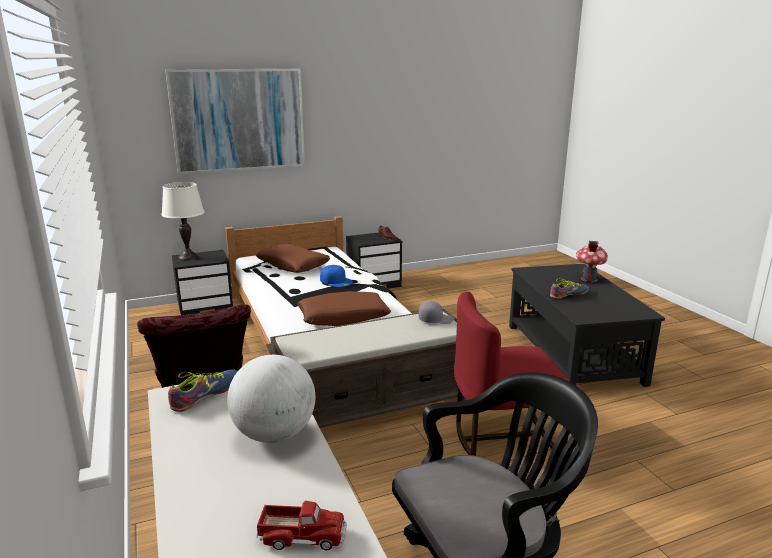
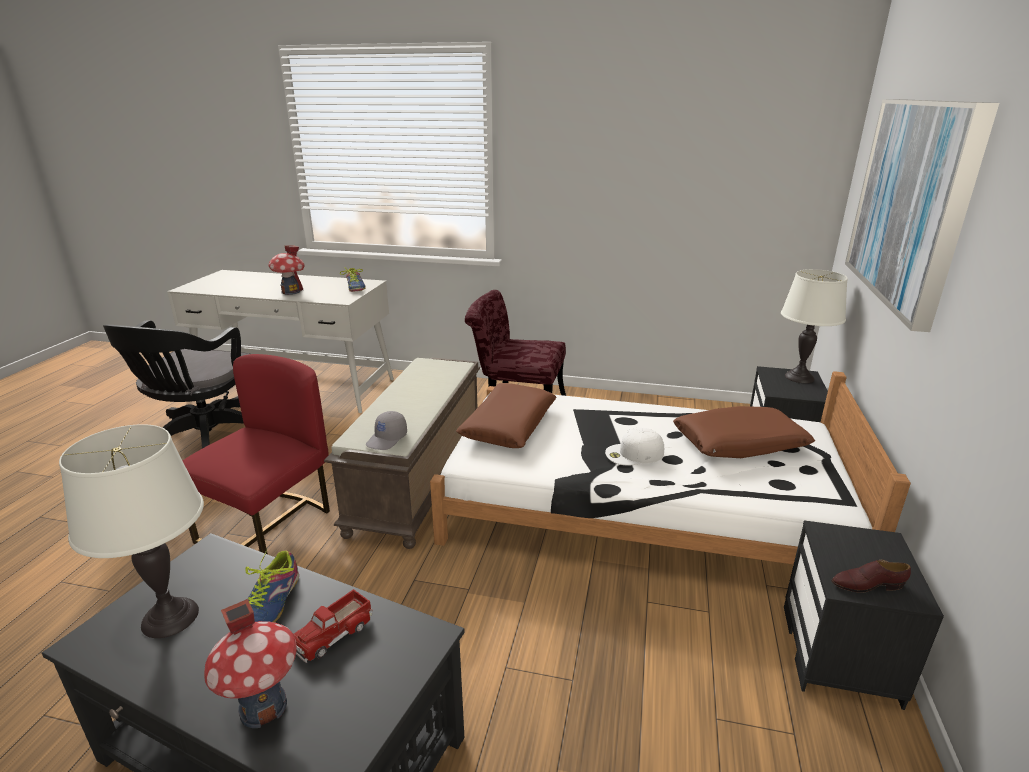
camera: 125 degrees right, 5 degrees up
globe [227,355,315,443] -> toy house [269,245,305,295]
toy truck [257,501,347,550] -> toy truck moved to [294,589,372,663]
blue cap [320,265,353,287] -> white cap [605,428,664,465]
none -> white table lamp [59,424,204,638]

